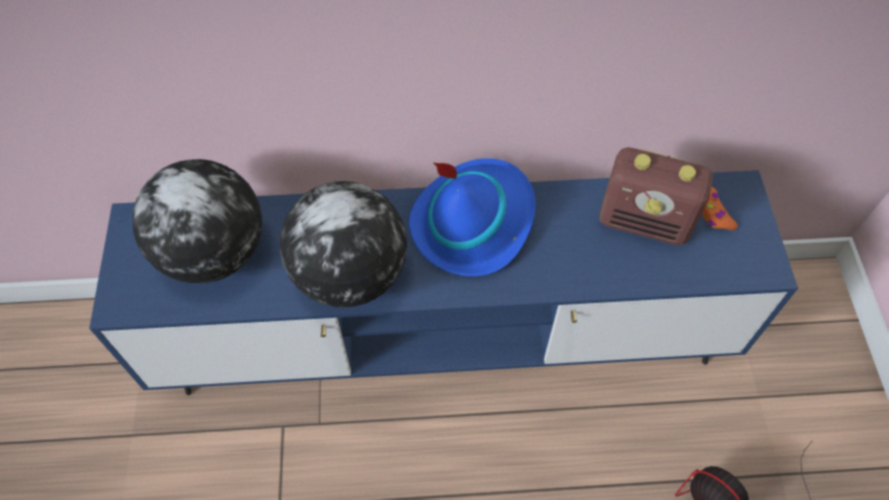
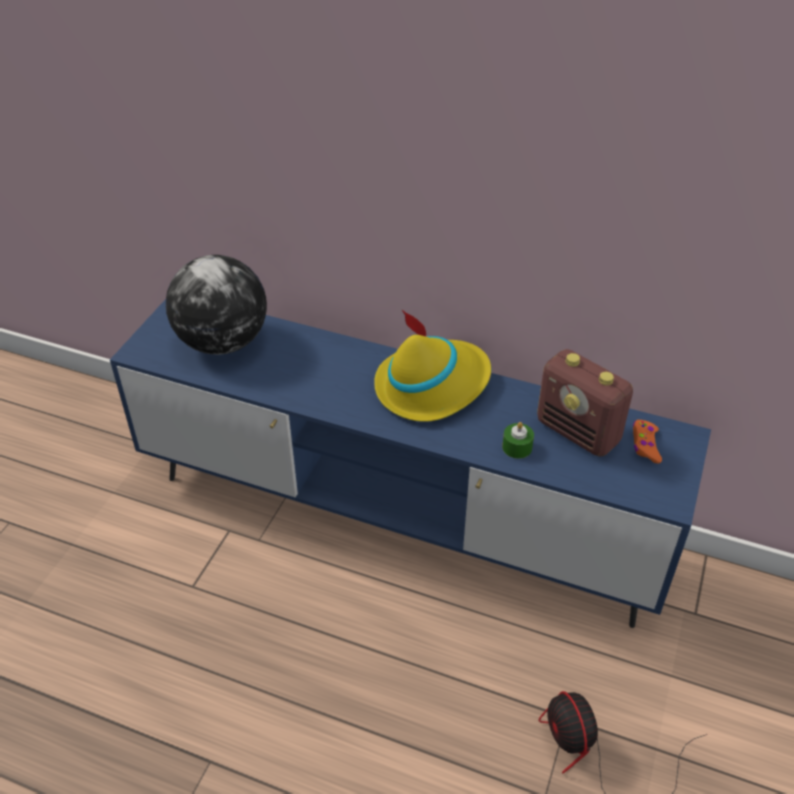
camera: 25 degrees right, 15 degrees down
globe [280,181,407,308] -> none
blue hat [409,158,535,276] -> yellow hat [374,309,491,422]
none -> green candle [502,422,534,459]

